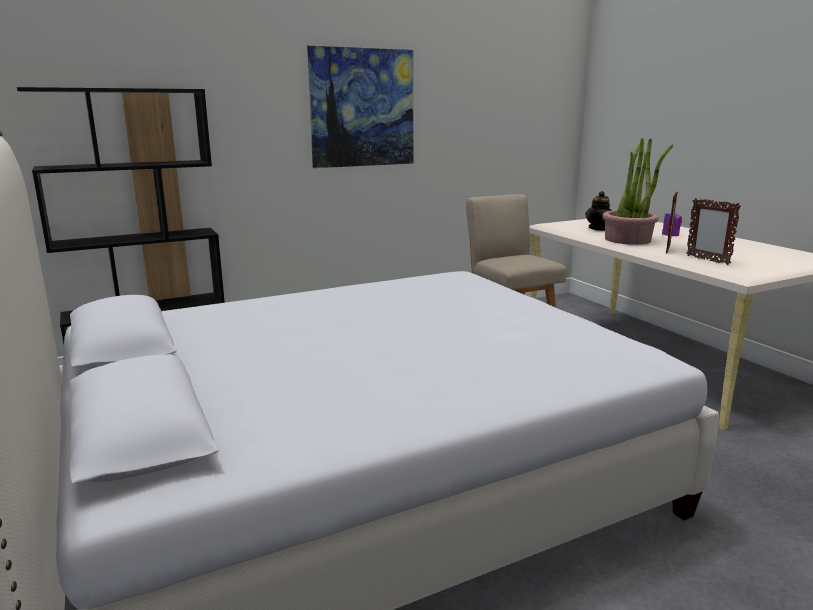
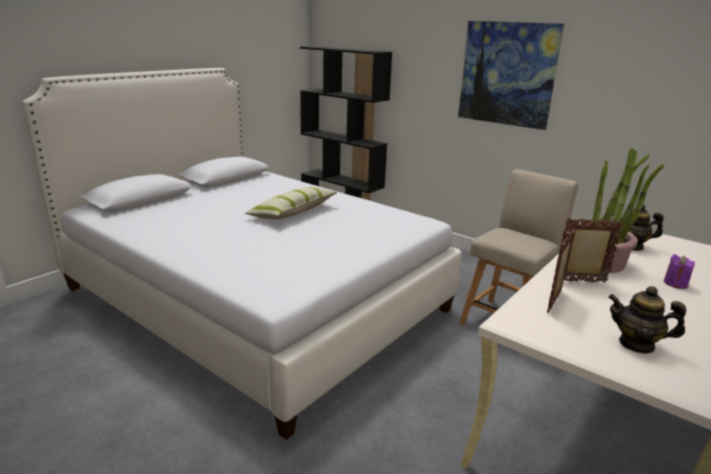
camera: 65 degrees right, 5 degrees up
none -> pillow [245,187,337,220]
none -> teapot [608,286,686,354]

